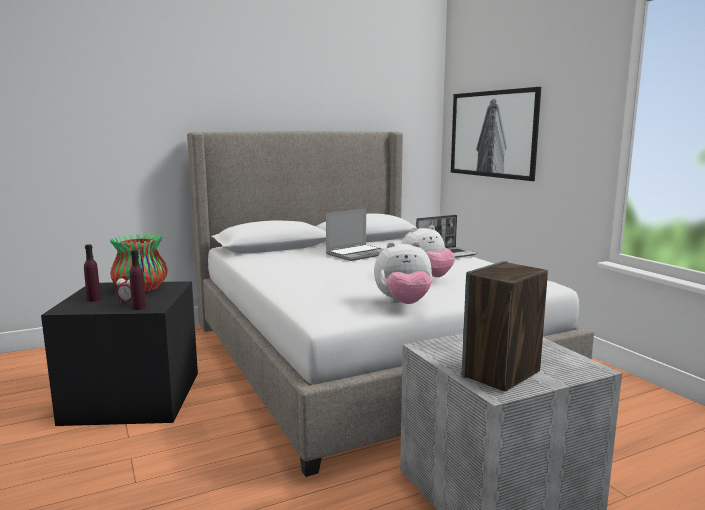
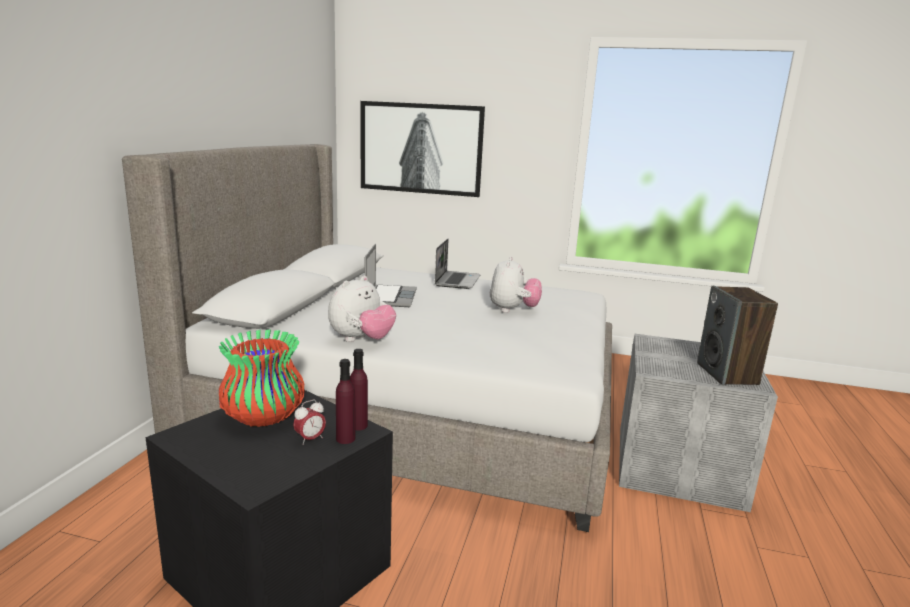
camera: 50 degrees left, 5 degrees up
purple bottle [84,244,101,302] -> purple bottle moved to [350,349,368,430]
plush toy [374,241,432,304] -> plush toy moved to [328,276,396,342]

